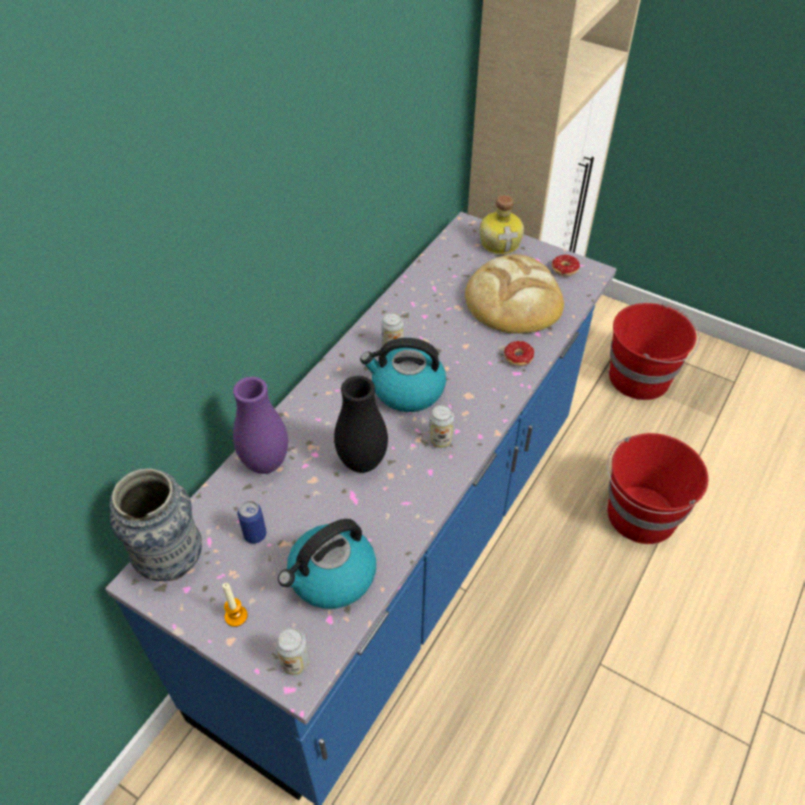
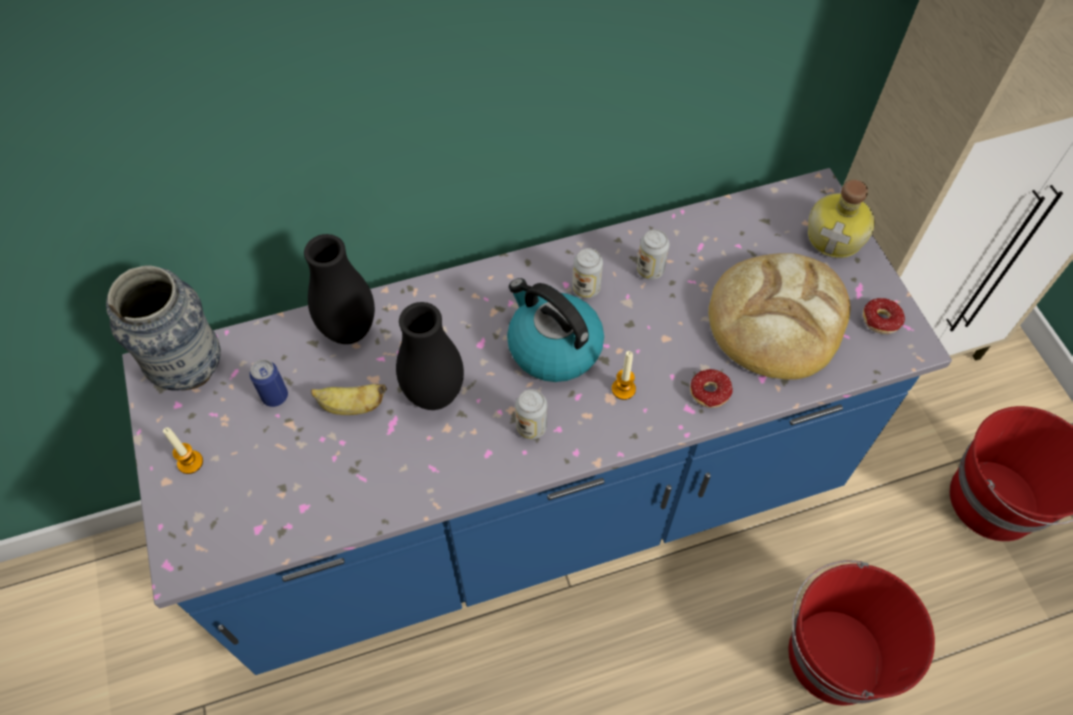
camera: 40 degrees right, 10 degrees up
purple vase [233,377,288,474] -> black vase [304,234,375,344]
can [276,628,310,675] -> can moved to [637,229,670,280]
kettle [278,519,376,609] -> none
none -> banana [311,384,387,415]
none -> candle [612,351,636,400]

